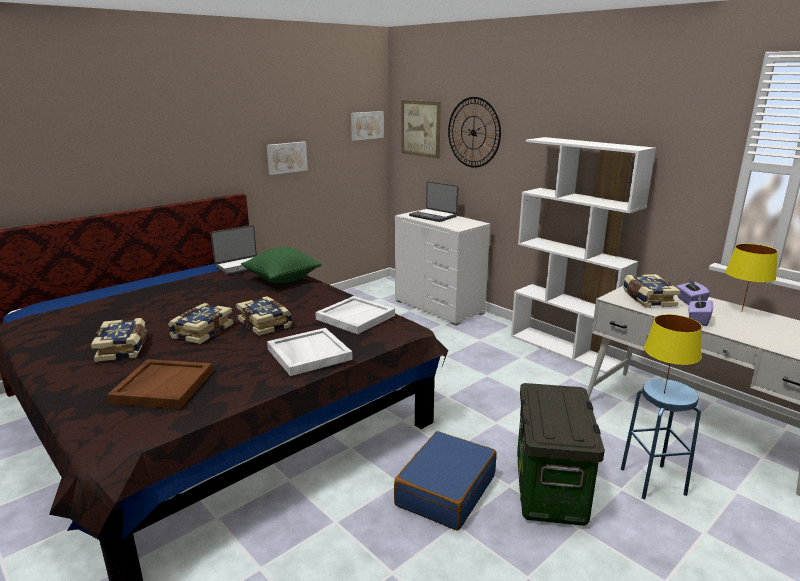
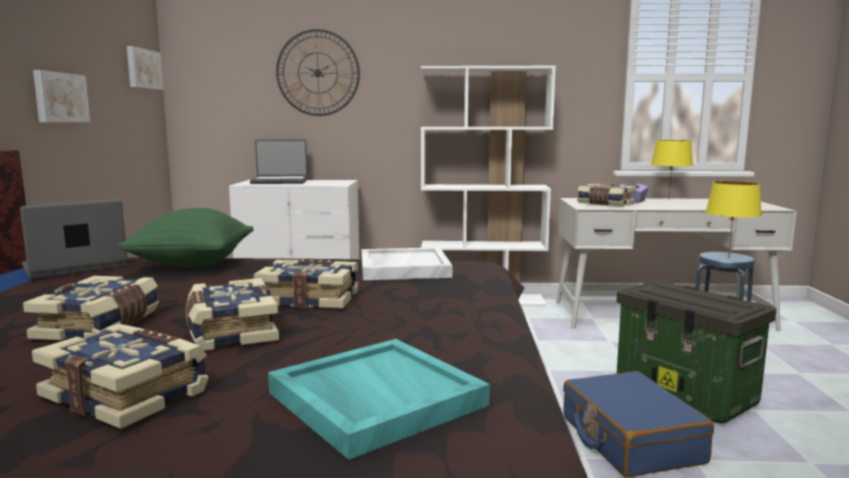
camera: 45 degrees left, 10 degrees down
brown tray [107,359,213,409] -> turquoise tray [268,339,490,460]
laptop [211,225,257,276] -> laptop turned 135 degrees counterclockwise [20,199,127,279]
white tray [267,328,353,376] -> none
picture [401,100,441,159] -> none
purple tissue box [688,295,713,326] -> none
none -> book [23,276,159,341]

